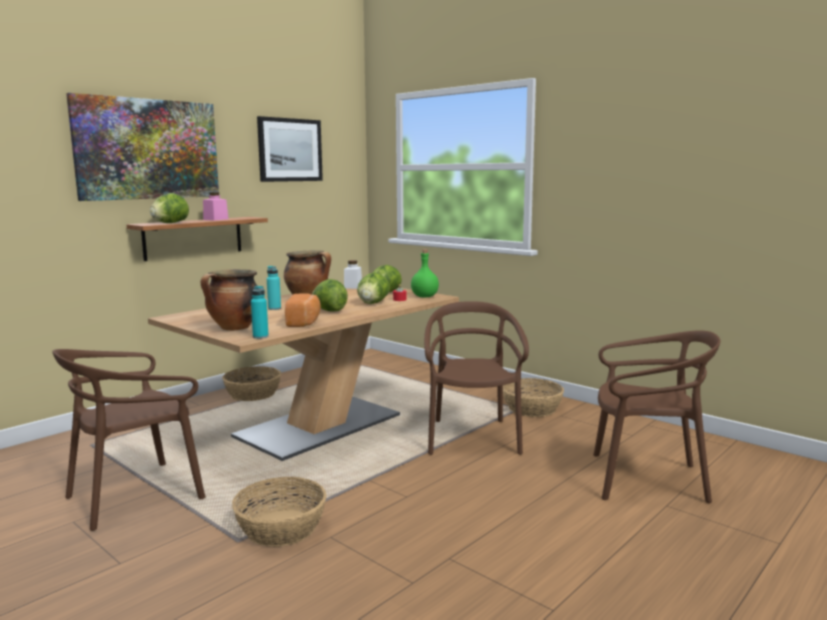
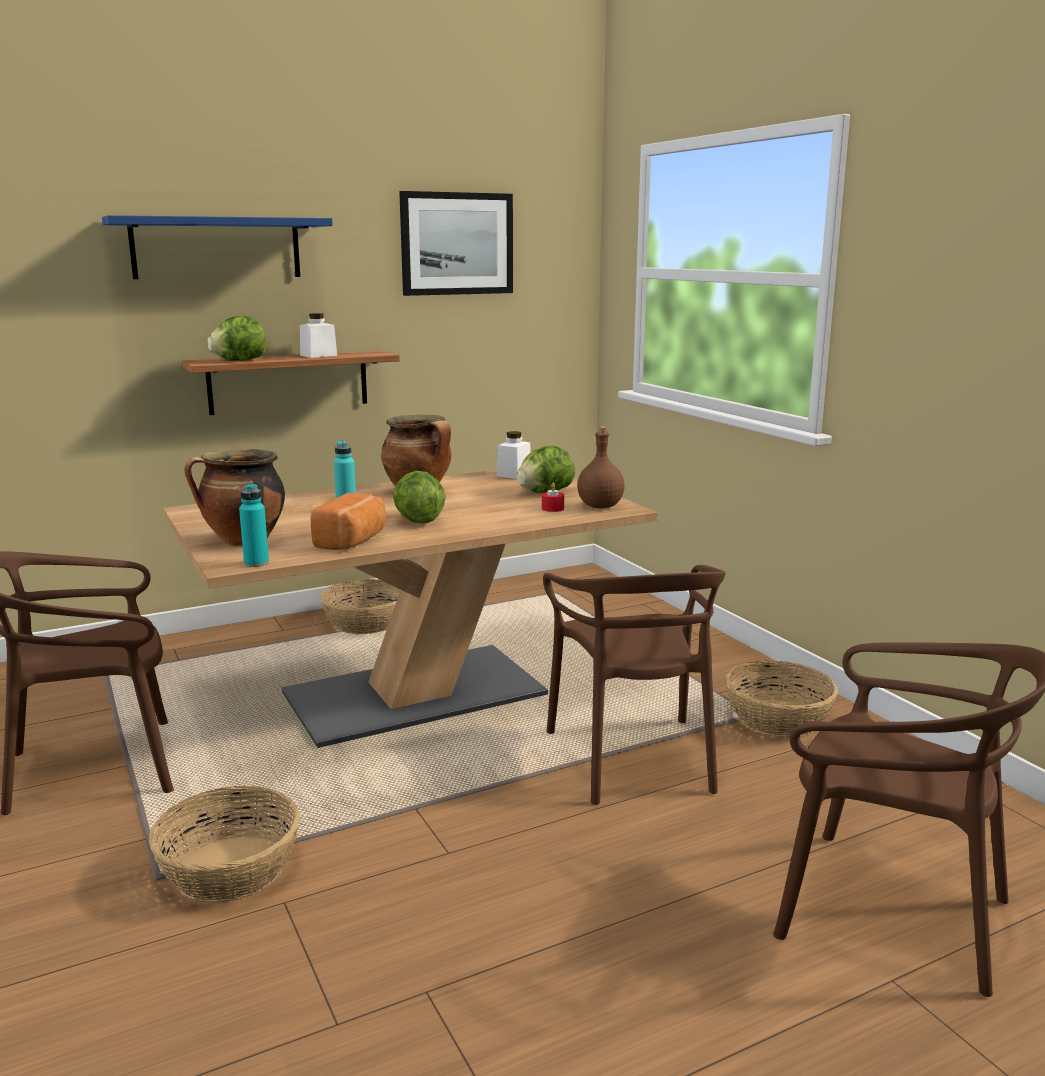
camera: 20 degrees right, 5 degrees up
picture [66,93,219,201] -> blue shelf [102,215,333,279]
pink jar [203,192,229,221] -> white jar [300,313,337,358]
lettuce [357,272,390,304] -> none
green bottle [411,249,439,298] -> brown bottle [577,426,625,508]
brown chair [424,301,529,455] -> brown chair turned 150 degrees clockwise [543,565,726,805]

